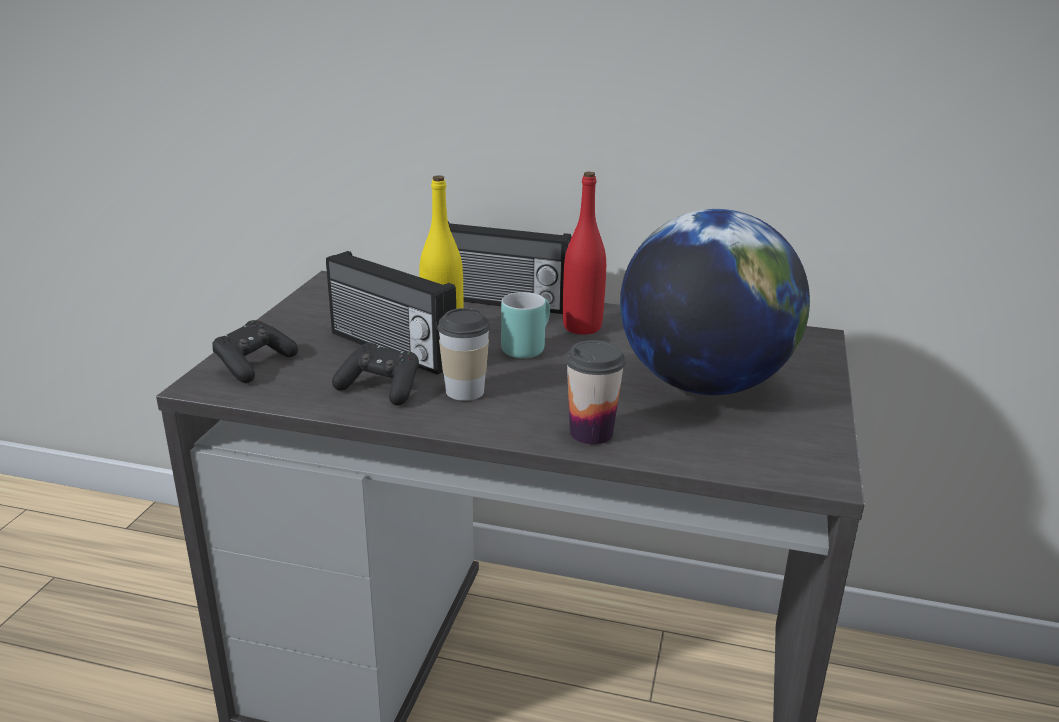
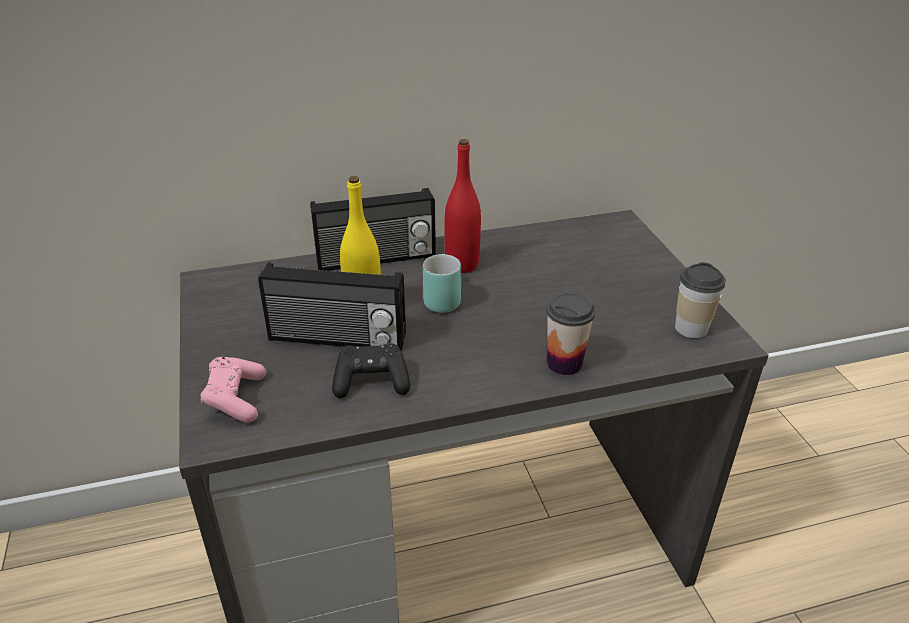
camera: 30 degrees left, 10 degrees up
black game controller [212,320,298,383] -> pink game controller [201,357,266,423]
cup [437,308,490,401] -> cup moved to [675,262,726,338]
globe [620,209,810,395] -> none

